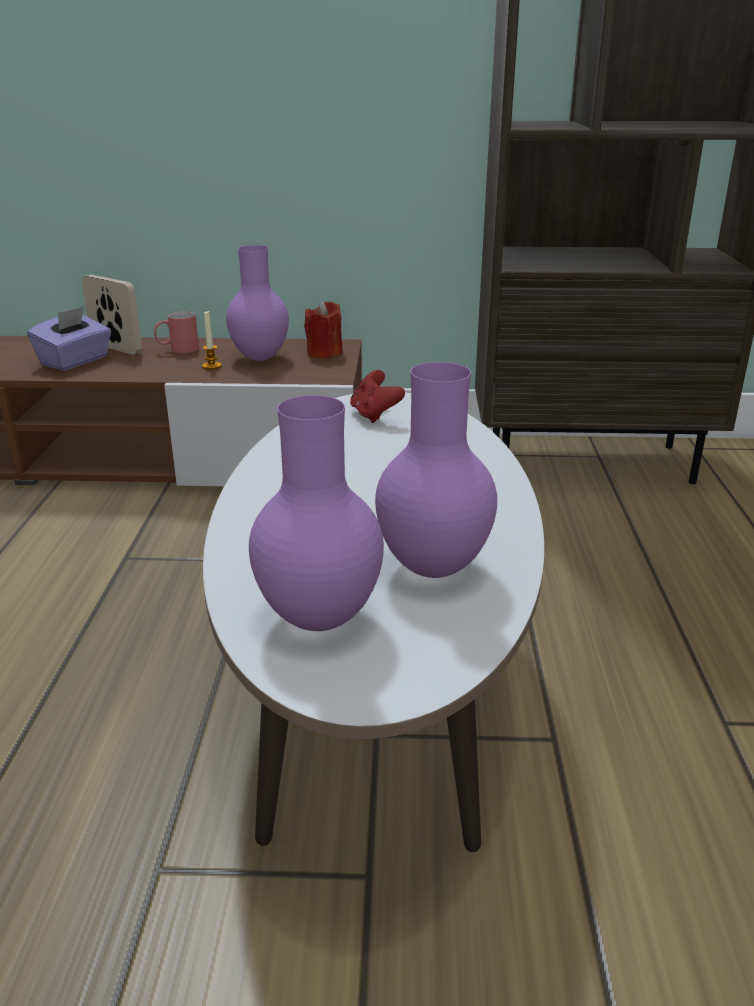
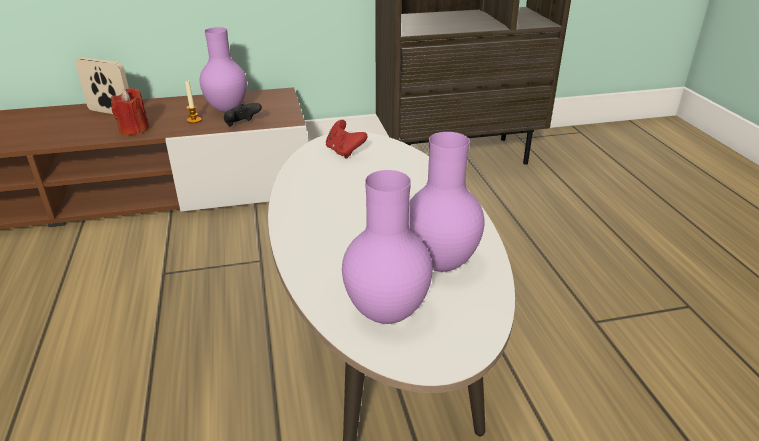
camera: 15 degrees left, 5 degrees up
purple tissue box [27,306,111,371] -> none
red mug [154,312,199,353] -> none
red candle [304,301,343,359] -> red candle moved to [111,88,149,135]
none -> black game controller [224,103,262,127]

